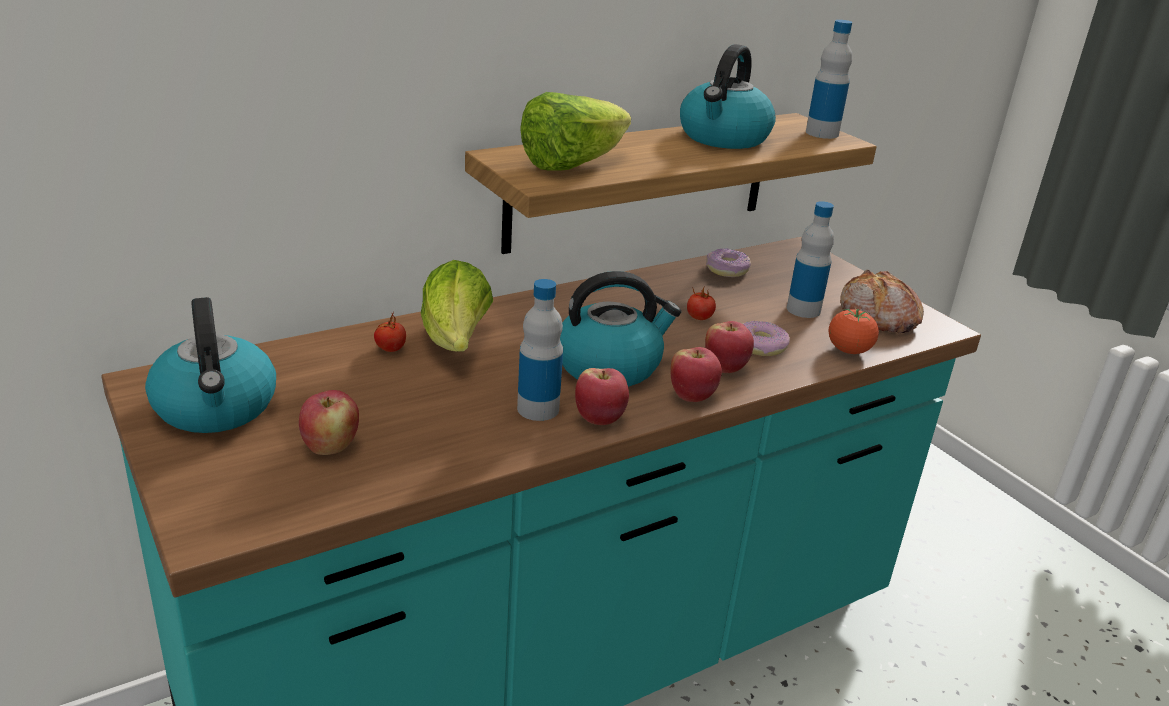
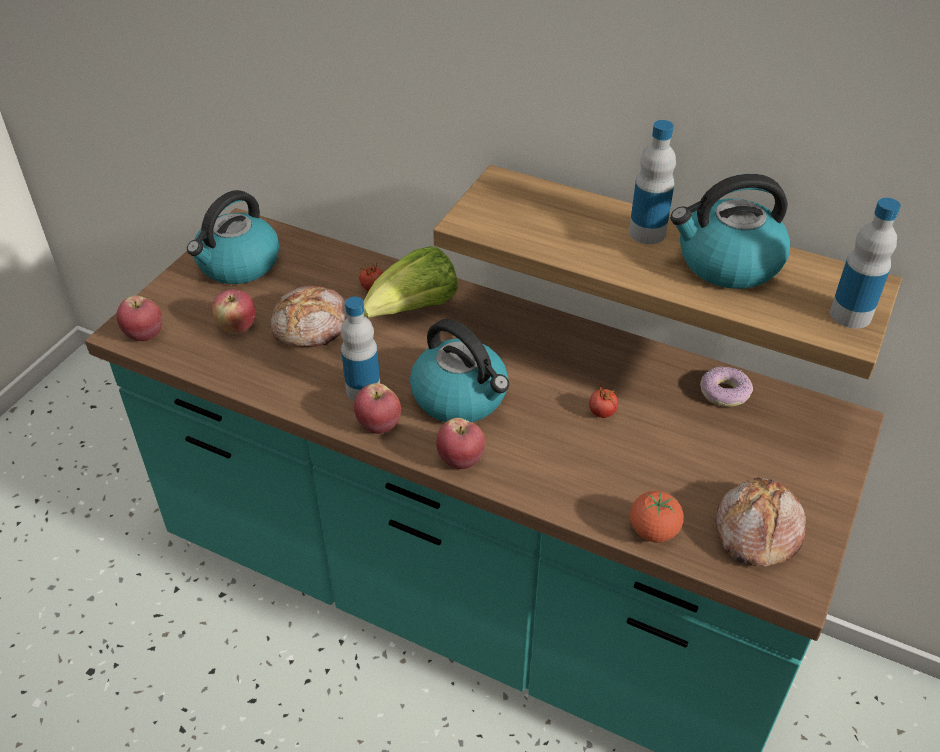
camera: 60 degrees right, 15 degrees up
lettuce [520,92,631,171] -> none
apple [705,321,754,373] -> apple moved to [116,296,162,341]
donut [743,321,790,356] -> none
bottle [787,201,834,318] -> bottle moved to [629,120,676,244]
none -> bread [270,286,348,347]

